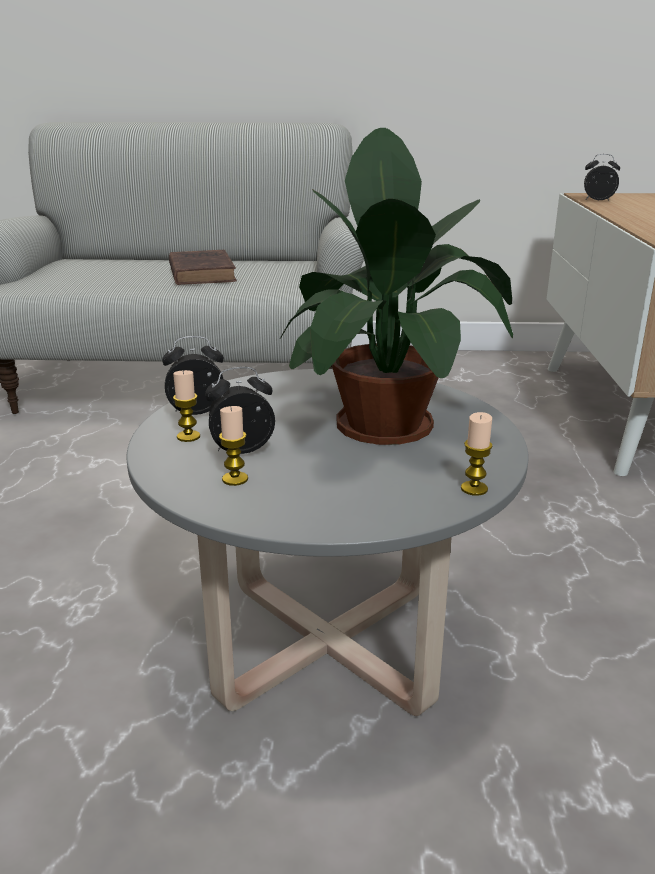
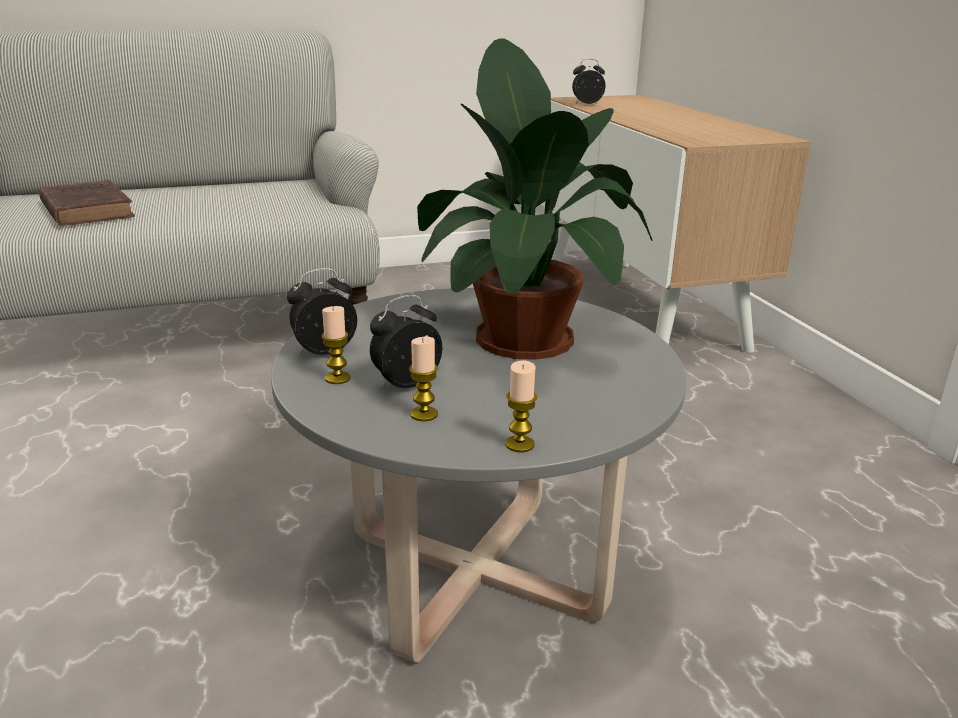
camera: 20 degrees left, 0 degrees up
brown book [169,250,237,285] -> brown book moved to [39,180,135,226]
candle [461,412,492,496] -> candle moved to [505,360,537,453]

